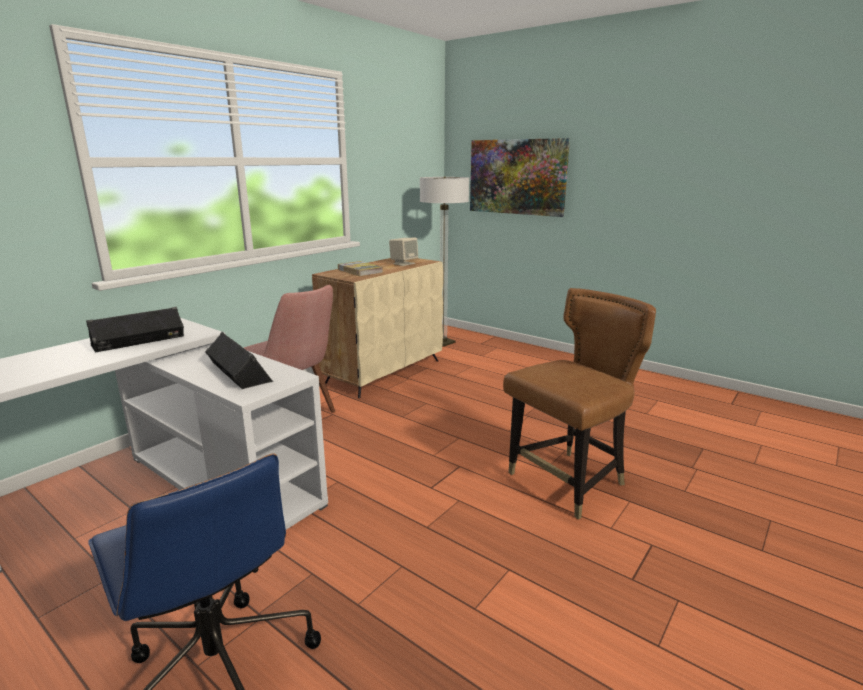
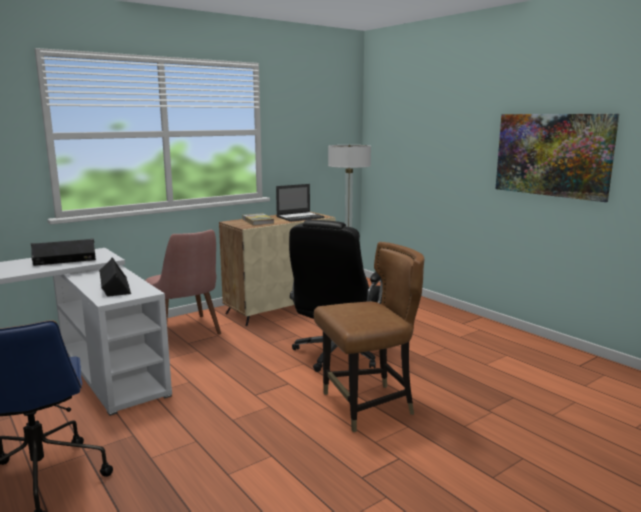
camera: 15 degrees right, 5 degrees down
beige speaker [389,238,418,266] -> laptop [276,184,325,222]
picture [470,138,570,217] -> picture moved to [496,114,619,202]
none -> black office chair [289,220,383,372]

